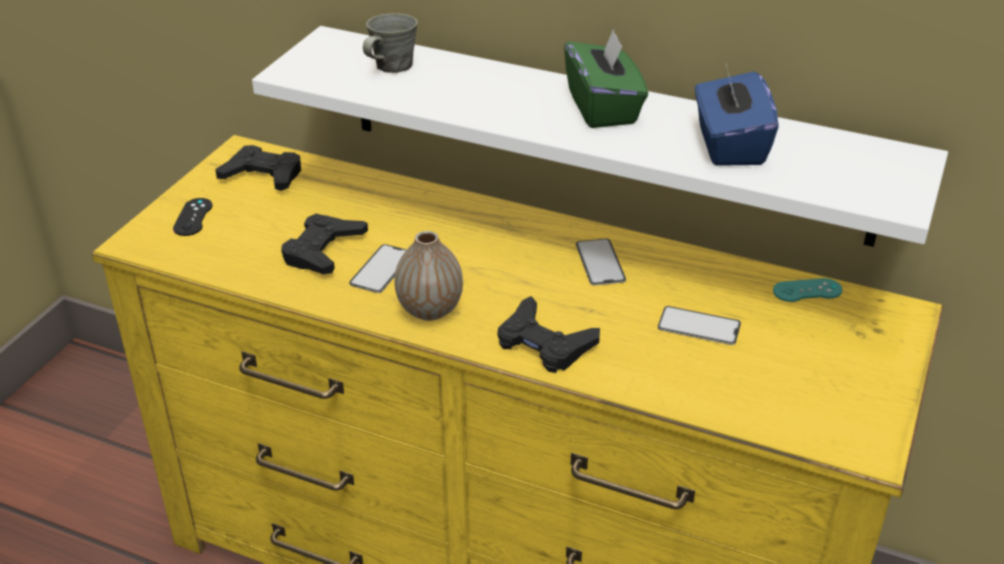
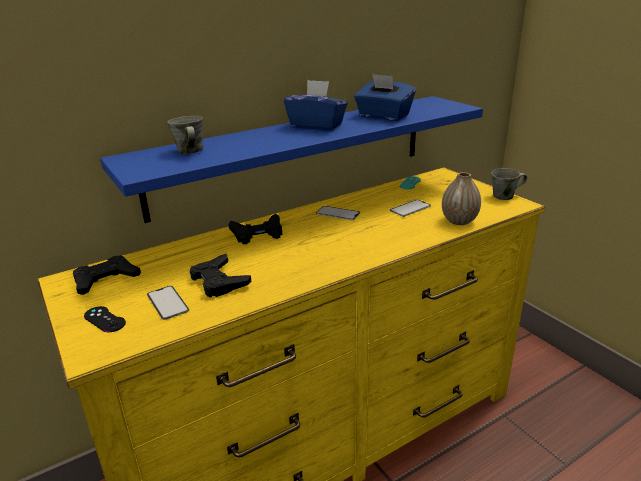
camera: 55 degrees left, 10 degrees down
white shelf [252,26,948,247] -> blue shelf [100,96,483,223]
phone [349,244,406,293] -> phone moved to [147,286,189,320]
vase [395,231,463,321] -> vase moved to [442,172,481,225]
black game controller [497,296,600,373] -> black game controller moved to [228,213,282,244]
green tissue box [564,28,648,128] -> blue tissue box [284,80,348,130]
none -> grey mug [491,168,527,200]

